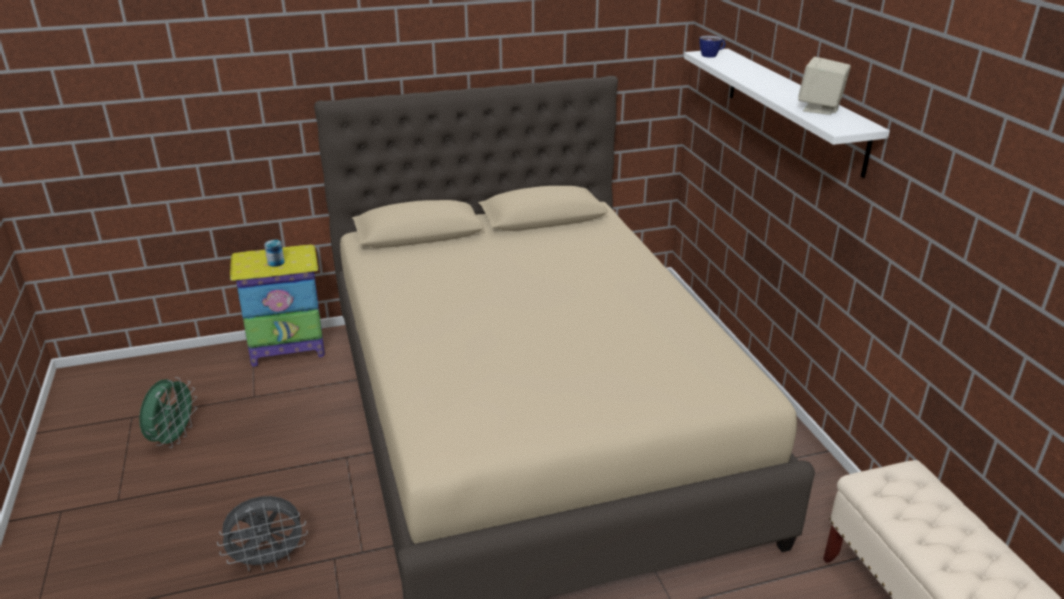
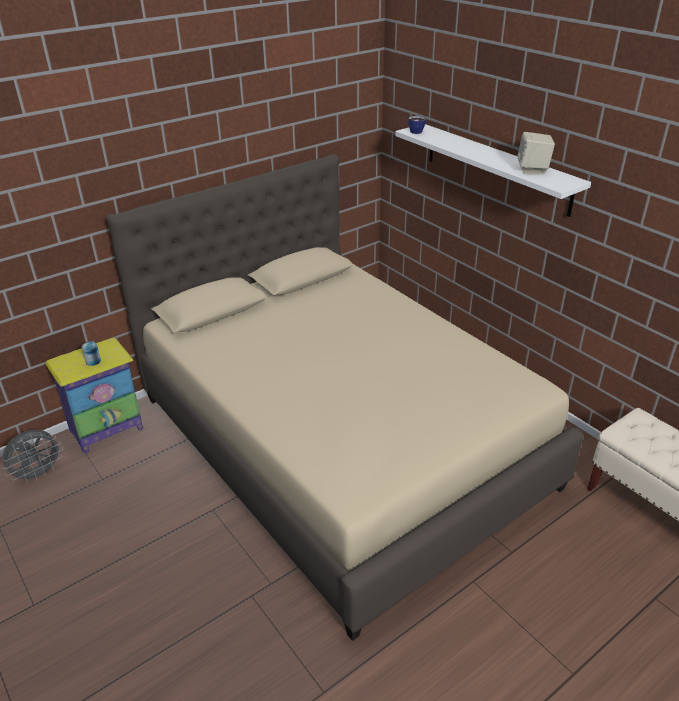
camera: 20 degrees left, 5 degrees up
green fan [139,377,197,448] -> none
grey fan [217,496,308,571] -> grey fan moved to [2,430,63,483]

